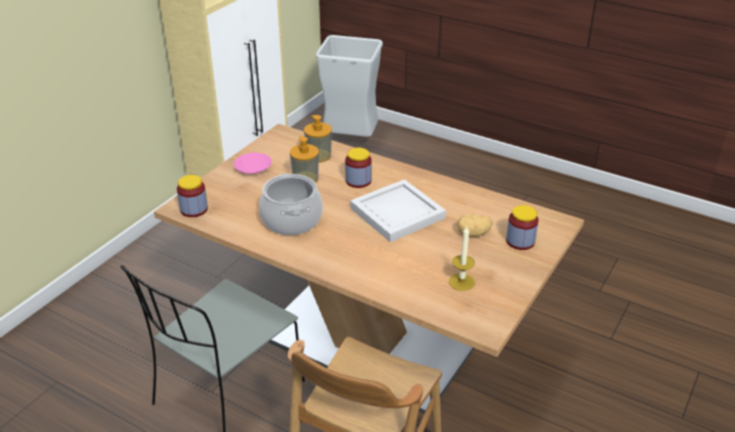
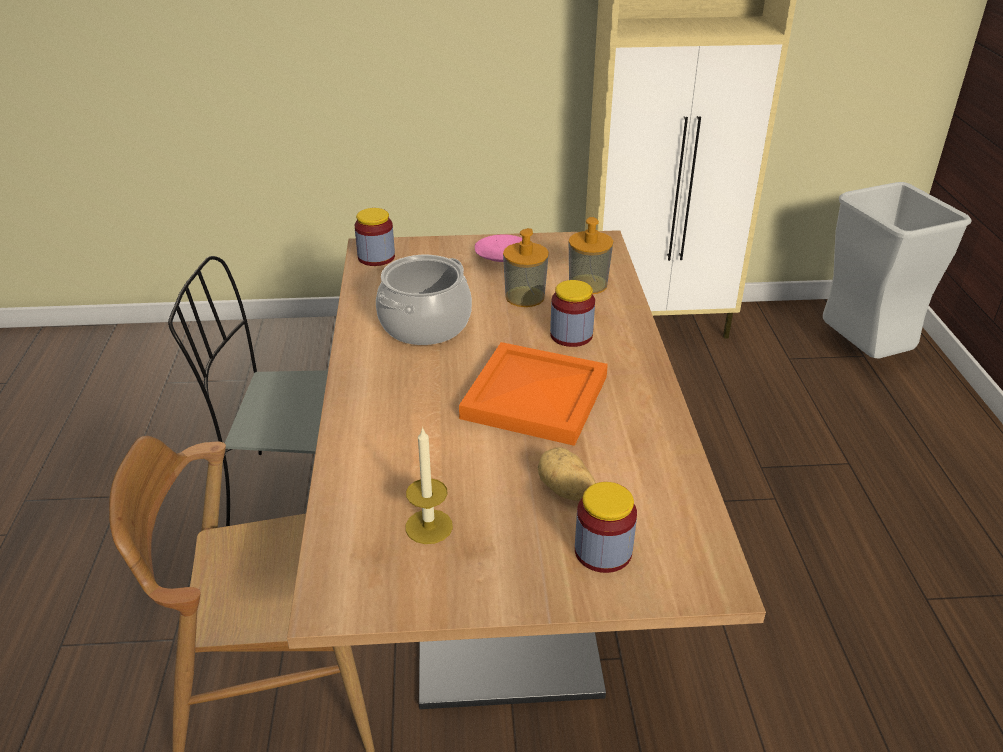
camera: 55 degrees right, 0 degrees up
white tray [350,179,446,242] -> orange tray [459,342,608,446]

